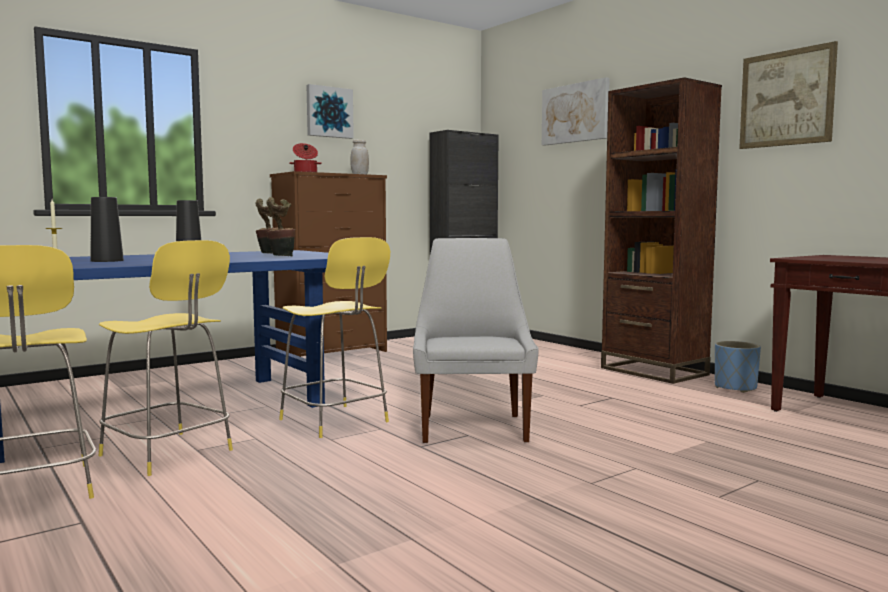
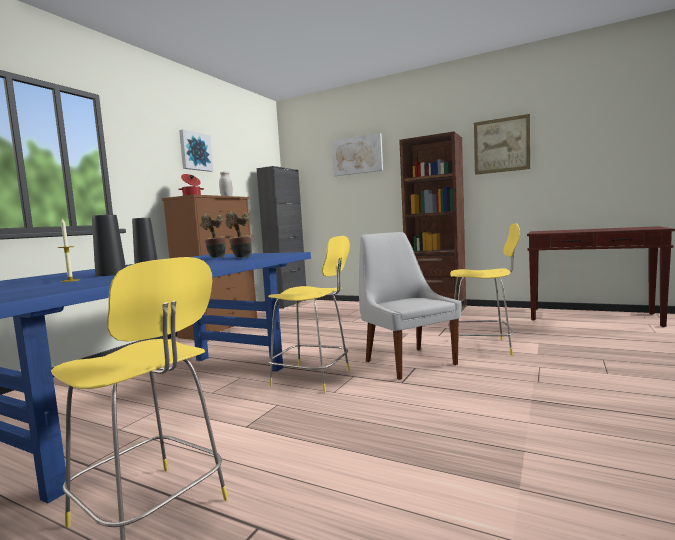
camera: 25 degrees left, 0 degrees up
yellow stool [99,240,233,476] -> yellow stool moved to [448,224,520,356]
blue planter [715,341,761,393] -> none

